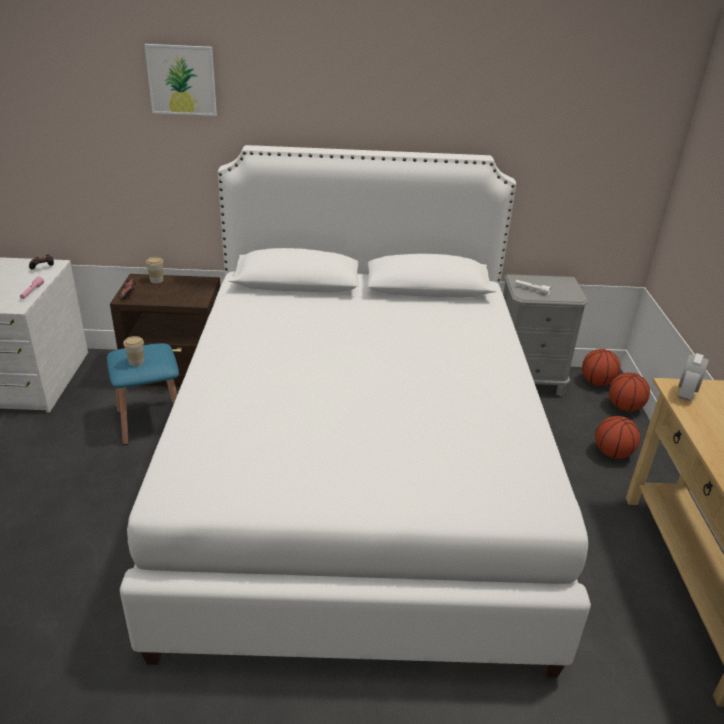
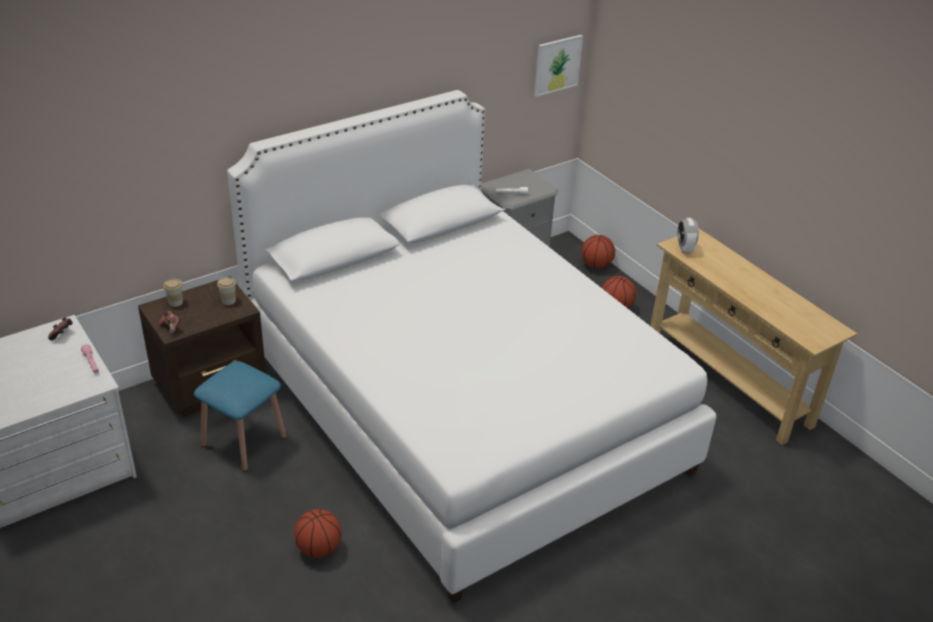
camera: 35 degrees left, 5 degrees up
cup [123,336,144,366] -> cup moved to [217,277,236,305]
picture [144,44,217,116] -> picture moved to [534,35,583,97]
basketball [582,349,621,386] -> basketball moved to [294,509,341,558]

